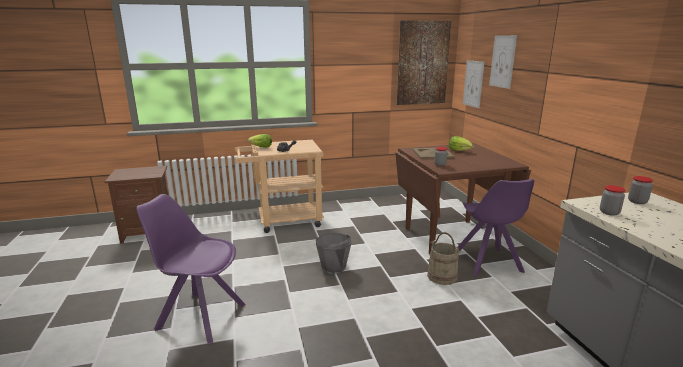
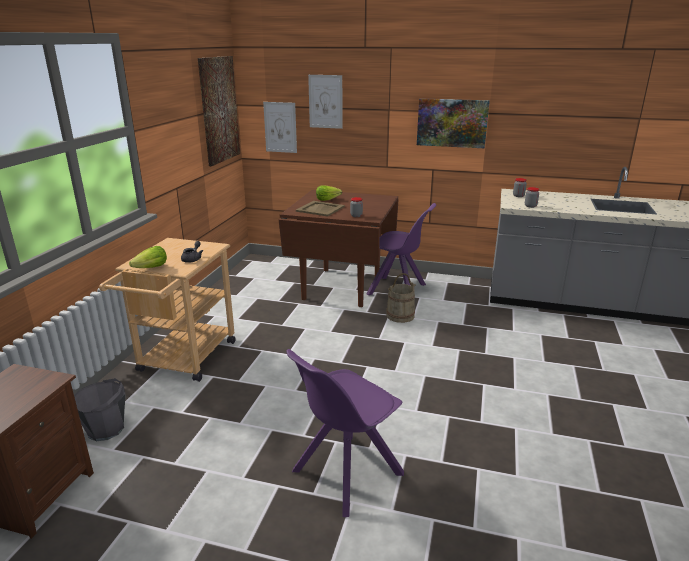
camera: 60 degrees left, 5 degrees up
grey bucket [316,233,351,274] -> grey bucket moved to [74,378,126,441]
none -> picture [417,98,490,148]

